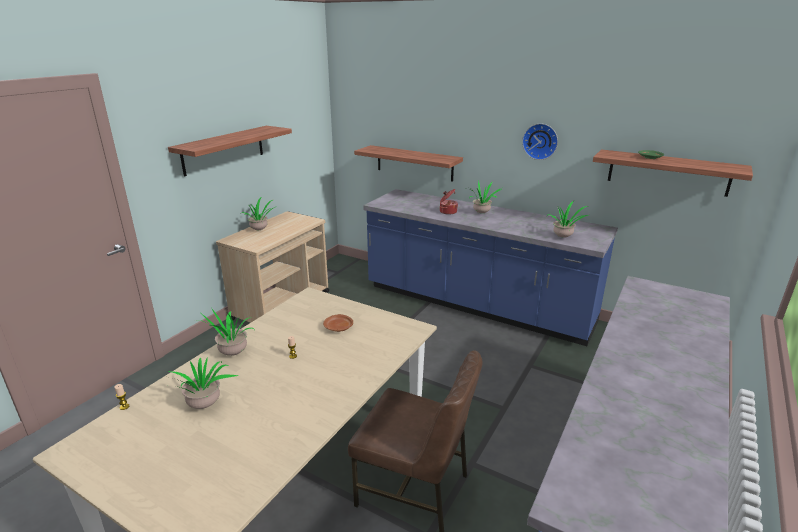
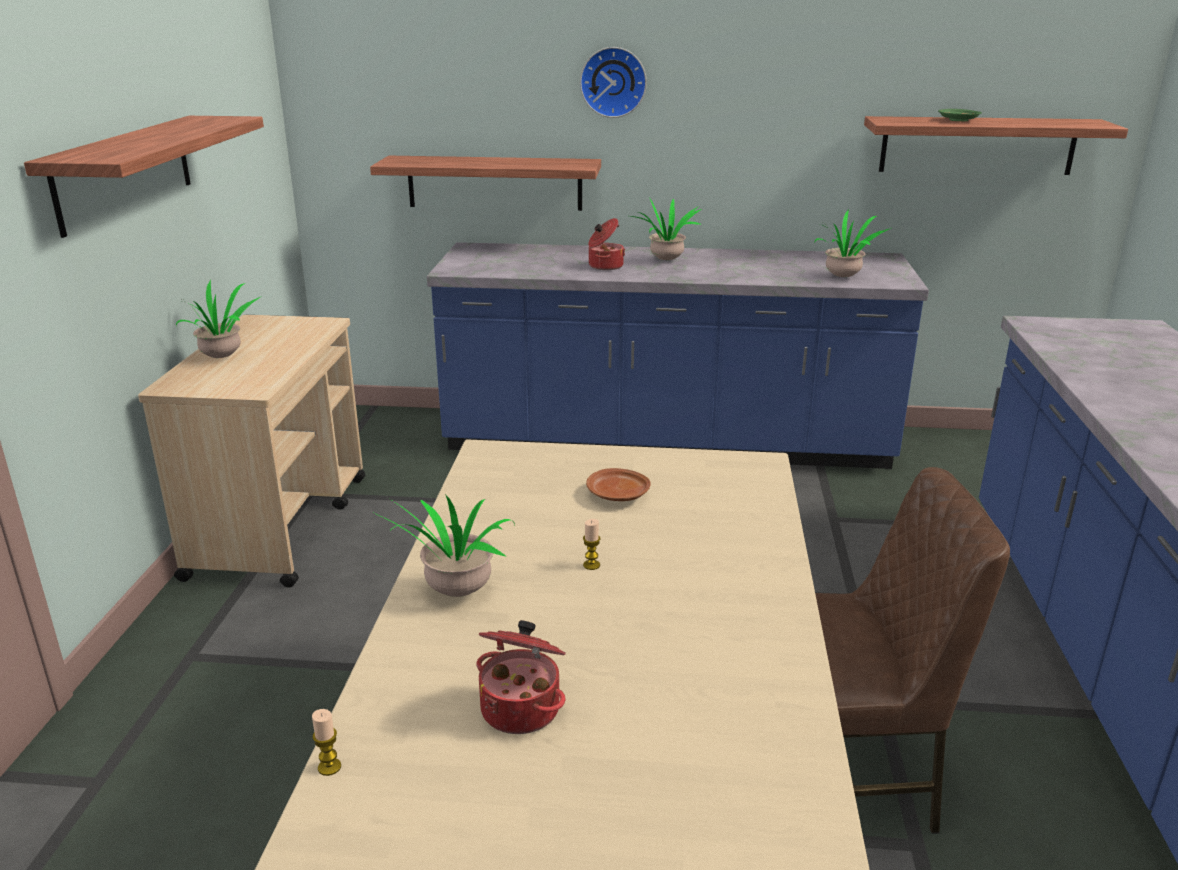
camera: 25 degrees left, 0 degrees up
potted plant [168,358,239,409] -> cooking pot [476,620,566,734]
wall clock [522,123,558,160] -> wall clock moved to [580,47,647,118]

